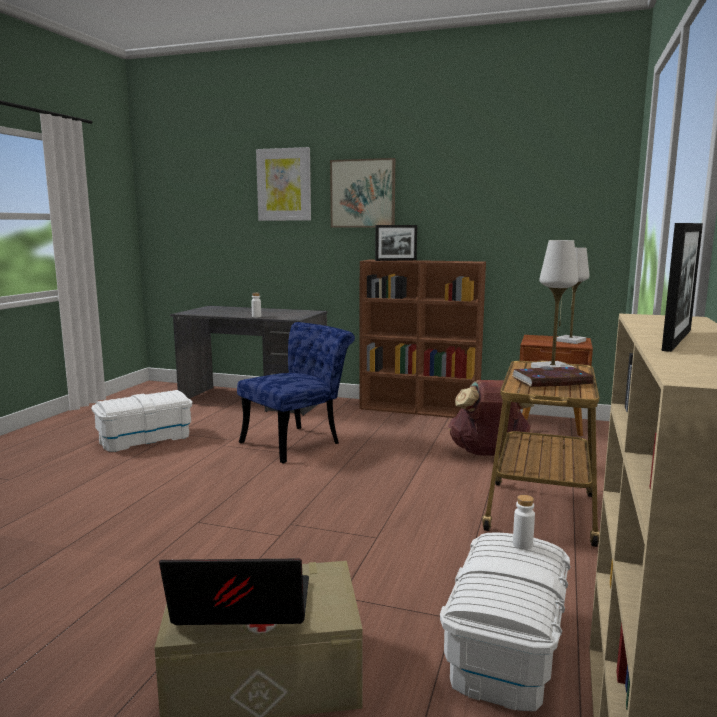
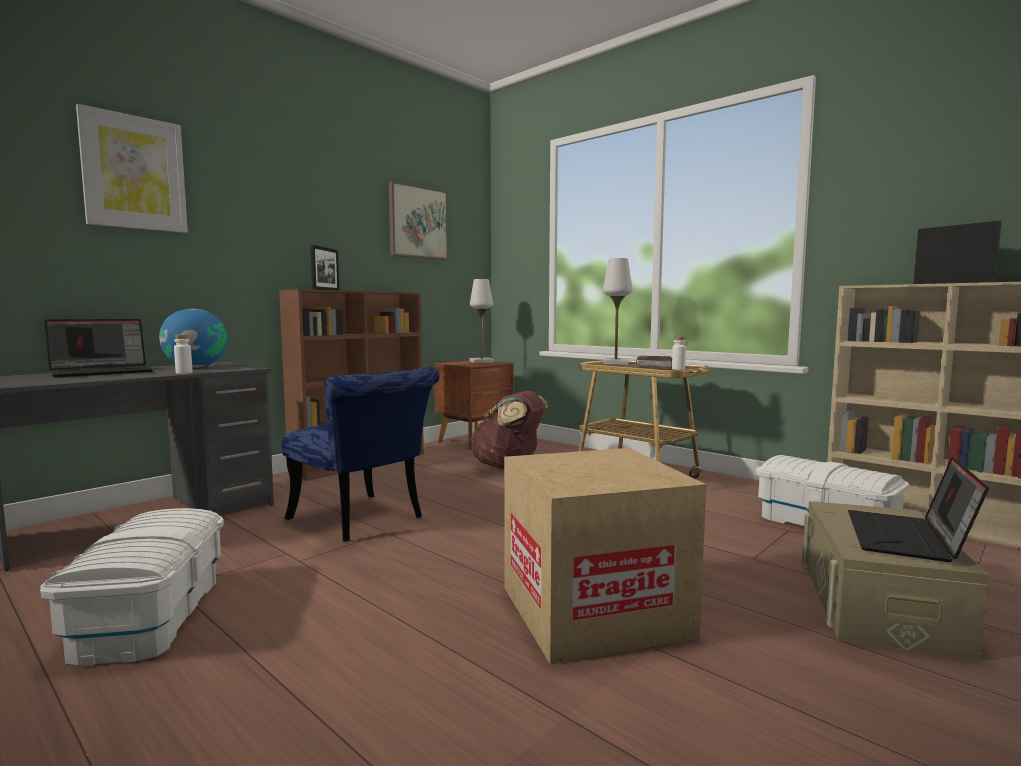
camera: 65 degrees left, 5 degrees down
blue chair [237,322,355,464] -> blue chair turned 150 degrees clockwise [282,367,440,542]
picture [330,158,395,227] -> picture moved to [389,181,448,260]
white bottle [513,495,535,550] -> white bottle moved to [672,336,686,370]
none -> laptop [44,319,153,377]
none -> globe [159,309,227,368]
none -> cardboard box [504,448,706,665]

